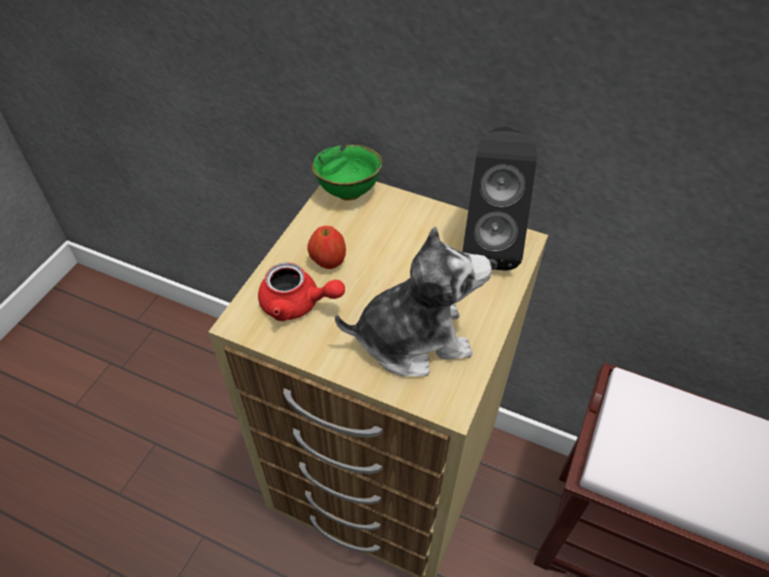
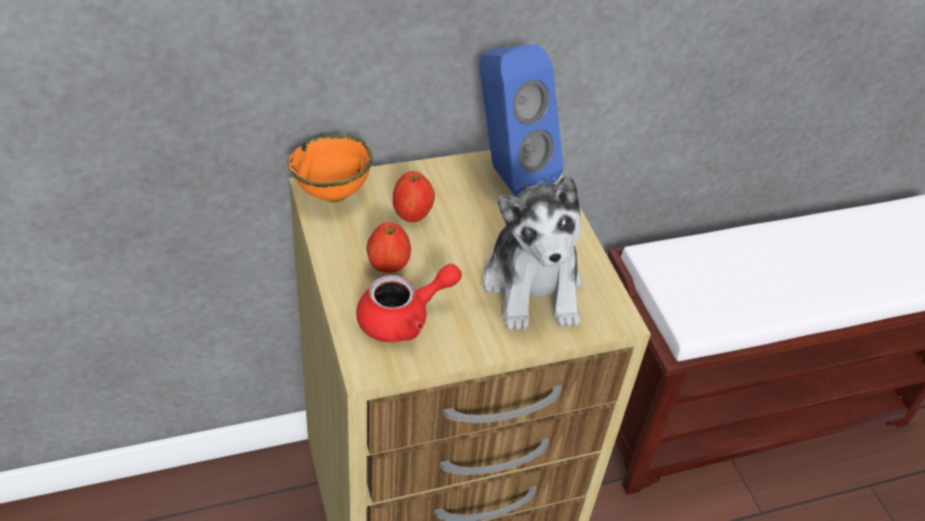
camera: 45 degrees left, 5 degrees down
green bowl [311,144,383,200] -> orange bowl [288,135,373,202]
plush toy [335,226,492,377] -> plush toy turned 135 degrees clockwise [482,175,582,330]
black speaker [462,127,537,271] -> blue speaker [479,44,564,196]
none -> apple [393,171,435,222]

